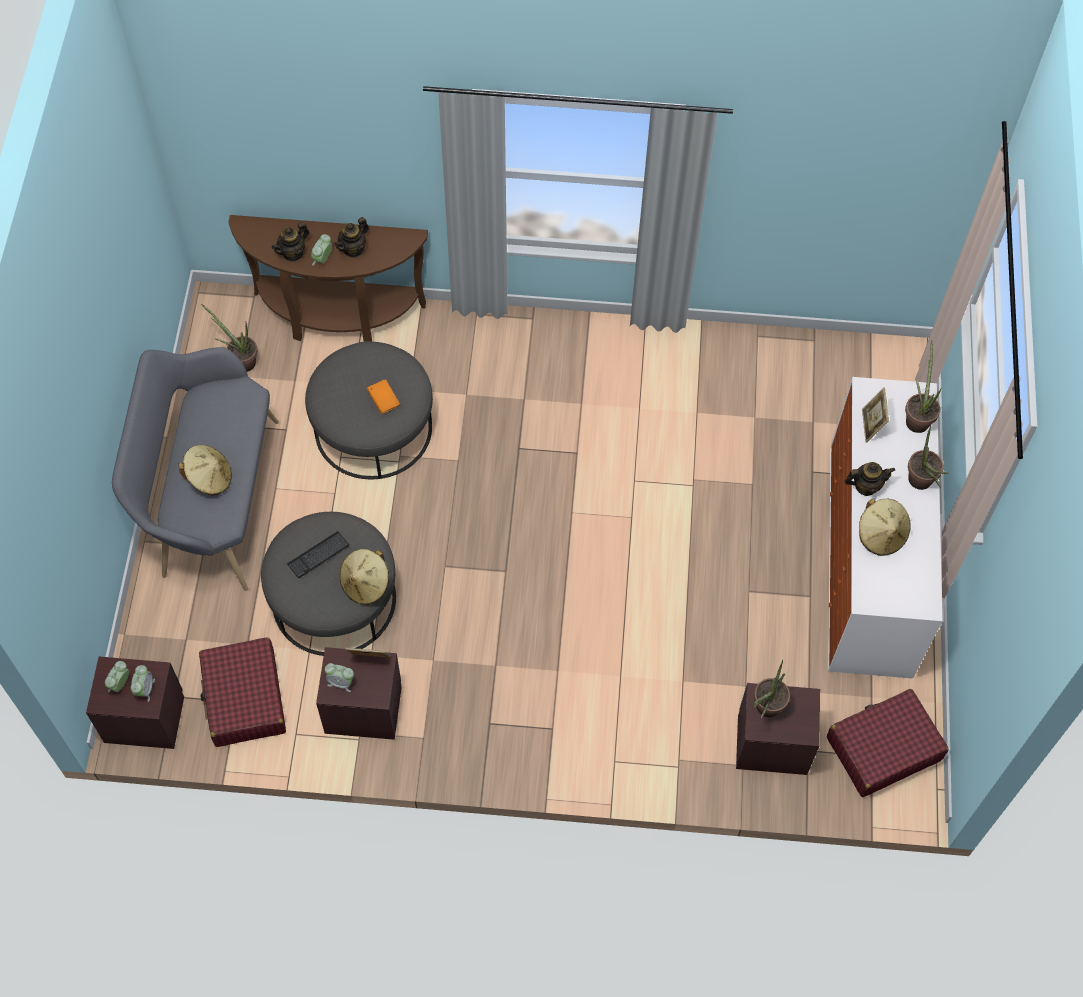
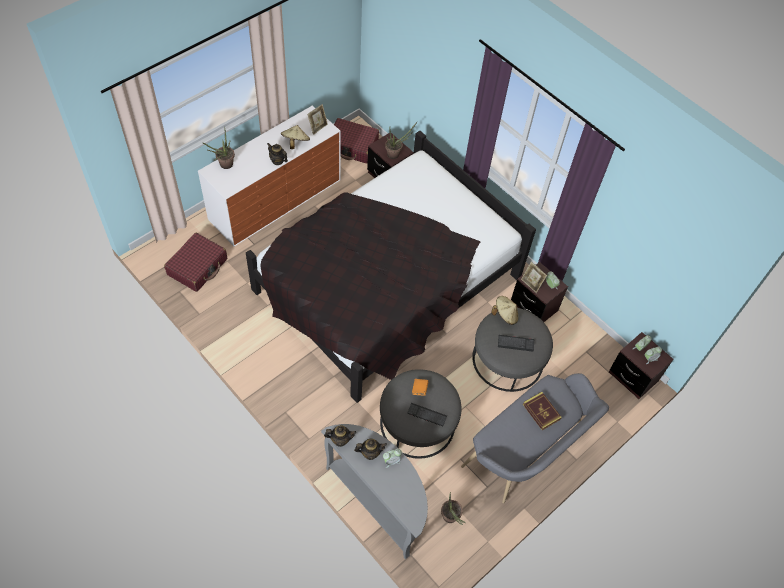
camera: 140 degrees left, 5 degrees down
beige hat [178,445,232,495] -> book [523,392,562,430]
red suitcase [199,637,286,747] -> red suitcase moved to [164,233,227,292]
brown console table [228,215,428,341] -> grey console table [321,424,428,559]
teapot [272,222,310,262] -> teapot moved to [324,425,356,447]
picture frame [862,387,889,443] -> picture frame moved to [307,104,328,135]
potted plant [908,426,948,490] -> none
none -> black bed [246,131,536,403]
none -> keyboard [407,403,447,426]

